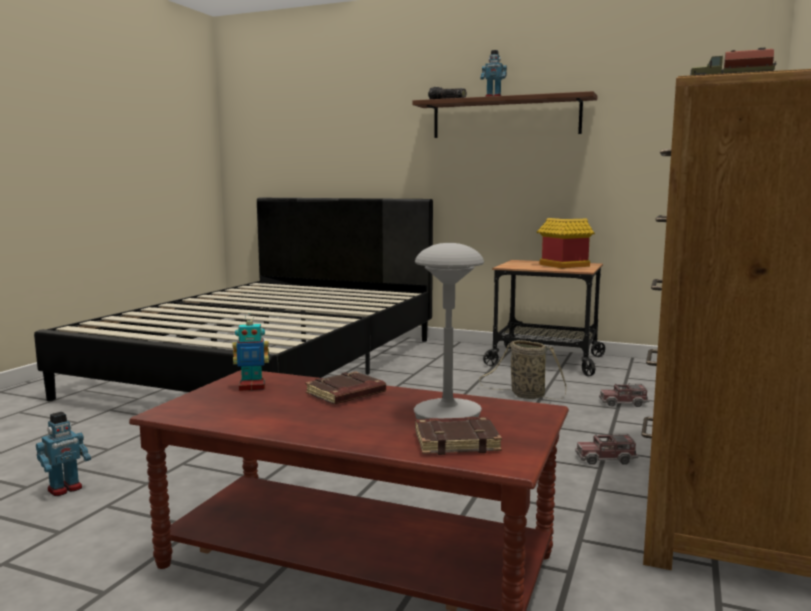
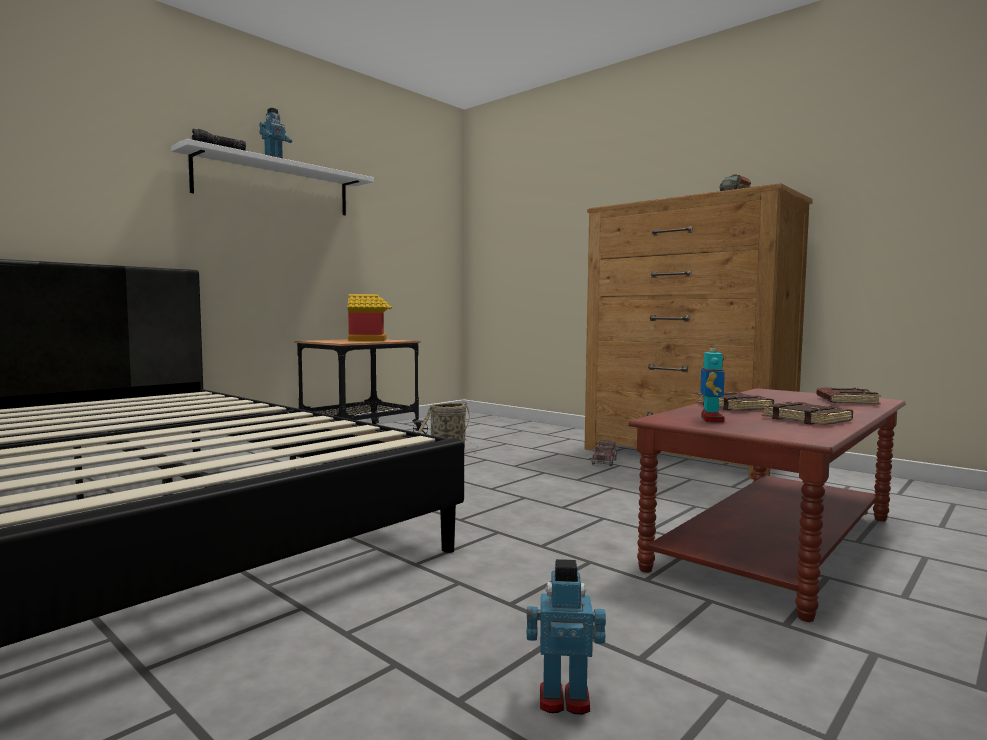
camera: 70 degrees left, 5 degrees down
toy robot [36,412,91,496] -> toy robot turned 60 degrees counterclockwise [527,559,606,715]
brown shelf [412,91,597,138] -> white shelf [171,139,374,215]
grey table lamp [414,243,484,419] -> none
toy truck [599,383,649,407] -> none
none -> brown book [762,402,853,425]

